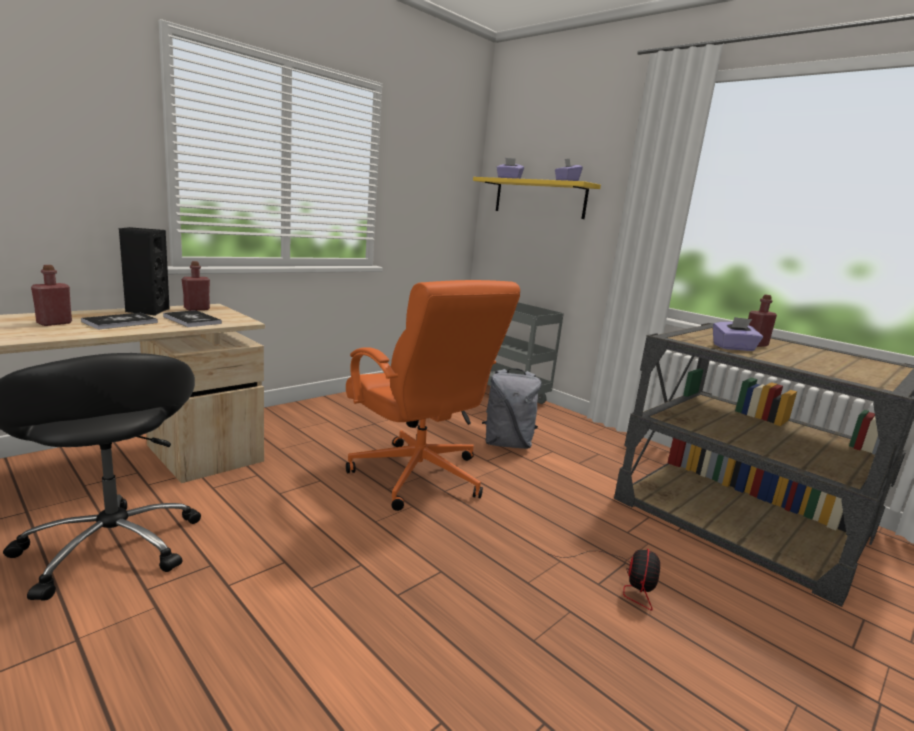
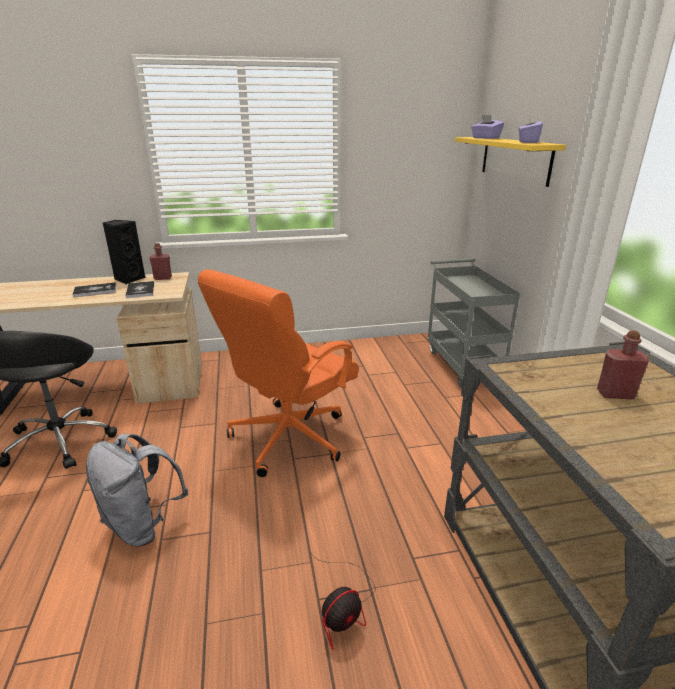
camera: 35 degrees right, 10 degrees up
red bottle [31,265,72,326] -> none
orange office chair [346,280,520,511] -> orange office chair turned 45 degrees clockwise [198,269,359,477]
grey backpack [482,368,541,449] -> grey backpack moved to [86,434,188,546]
purple tissue box [713,317,763,351] -> none

